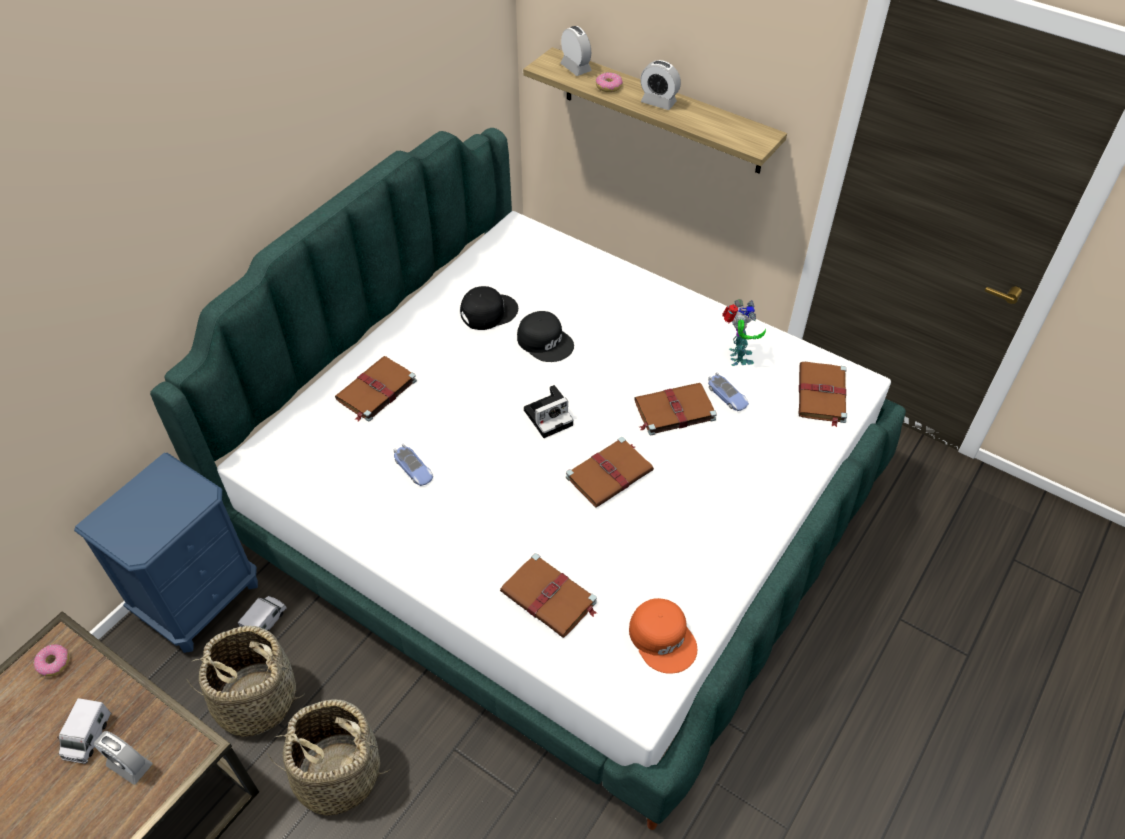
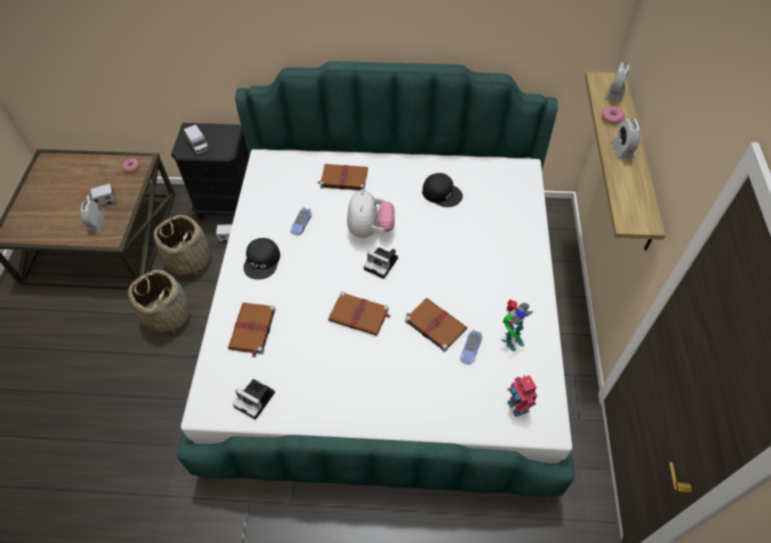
camera: 60 degrees right, 5 degrees up
blue nightstand [74,453,258,653] -> black nightstand [171,123,249,221]
black cap [517,311,574,362] -> black cap moved to [243,238,280,280]
orange cap [629,598,697,674] -> camera [233,379,275,420]
brown book [799,362,847,427] -> toy robot [507,375,537,417]
none -> toy truck [184,125,209,155]
none -> plush toy [347,189,395,238]

